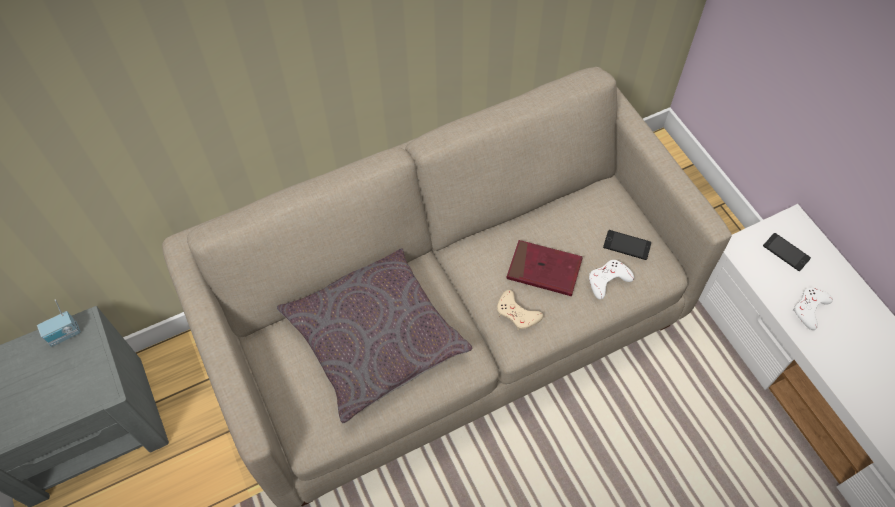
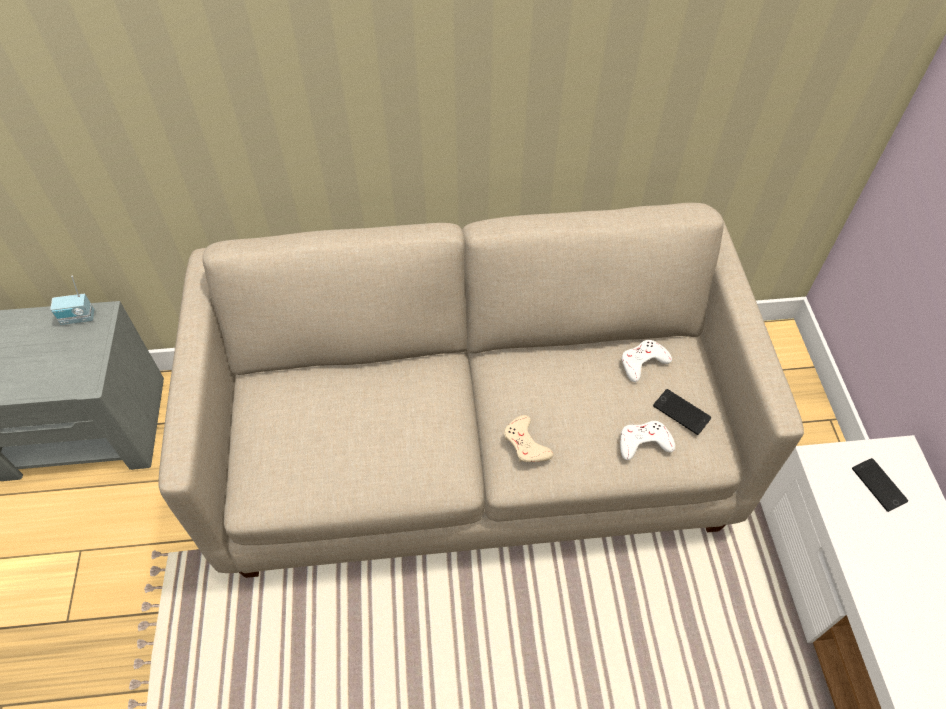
camera: 20 degrees right, 5 degrees down
grey pillow [277,248,473,424] -> none
red book [507,240,583,296] -> none
white game controller [793,287,833,330] -> white game controller moved to [622,340,672,382]

